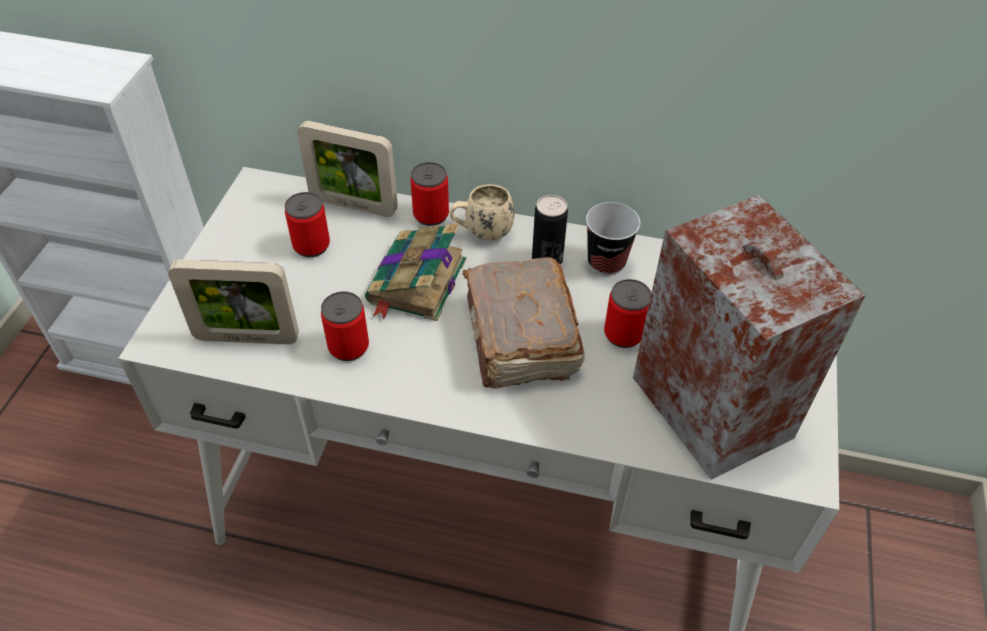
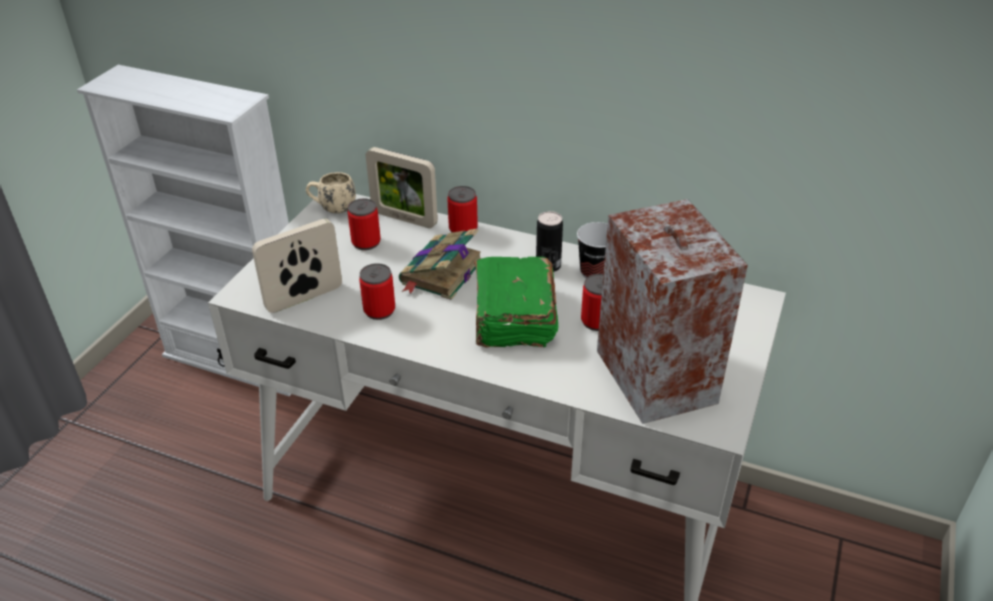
camera: 10 degrees right, 10 degrees down
picture frame [168,259,299,344] -> picture frame turned 135 degrees clockwise [252,219,342,313]
beige mug [449,184,515,240] -> beige mug moved to [306,172,356,213]
brown book [463,257,585,389] -> green book [474,257,558,348]

